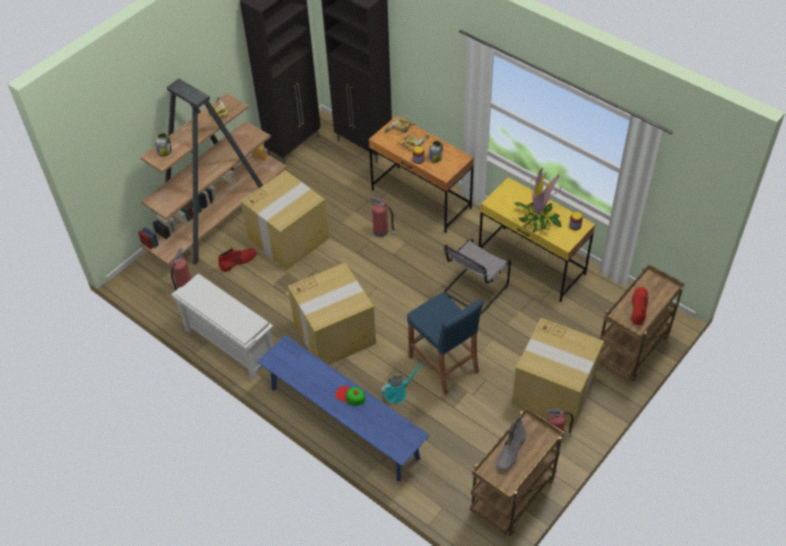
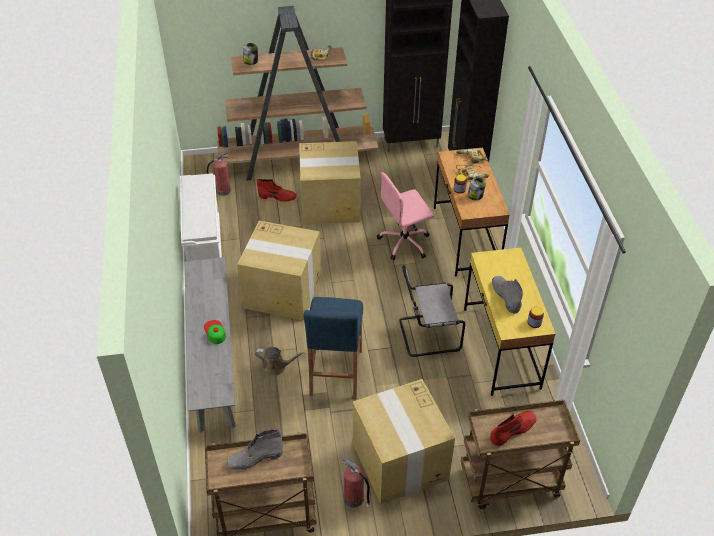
camera: 40 degrees right, 5 degrees down
blue bench [257,335,430,481] -> grey bench [185,257,236,433]
fire extinguisher [370,195,395,237] -> pink office chair [377,172,435,260]
turquoise watering can [380,364,422,403] -> brown watering can [255,347,305,376]
potted plant [513,168,561,232] -> grey boot [492,276,523,314]

